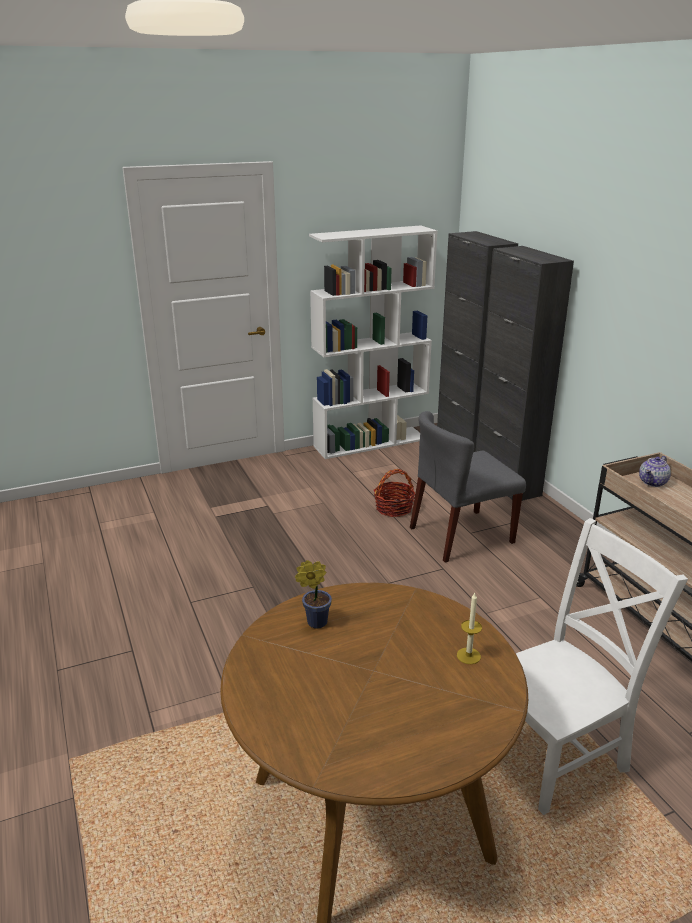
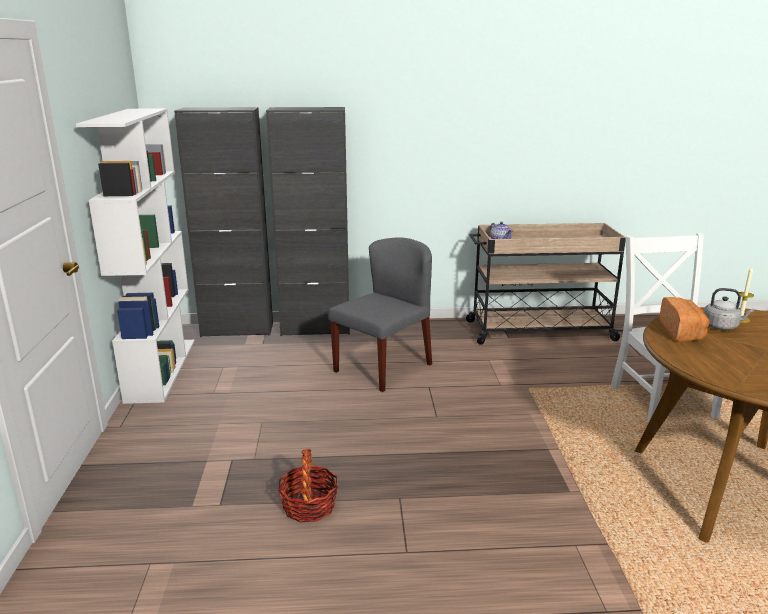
camera: 70 degrees left, 5 degrees down
potted plant [295,560,332,628] -> none
basket [374,469,415,517] -> basket moved to [278,449,338,523]
grey chair [410,411,526,562] -> grey chair turned 135 degrees counterclockwise [328,237,432,392]
none -> bread [660,297,710,342]
none -> grey kettle [704,288,754,330]

